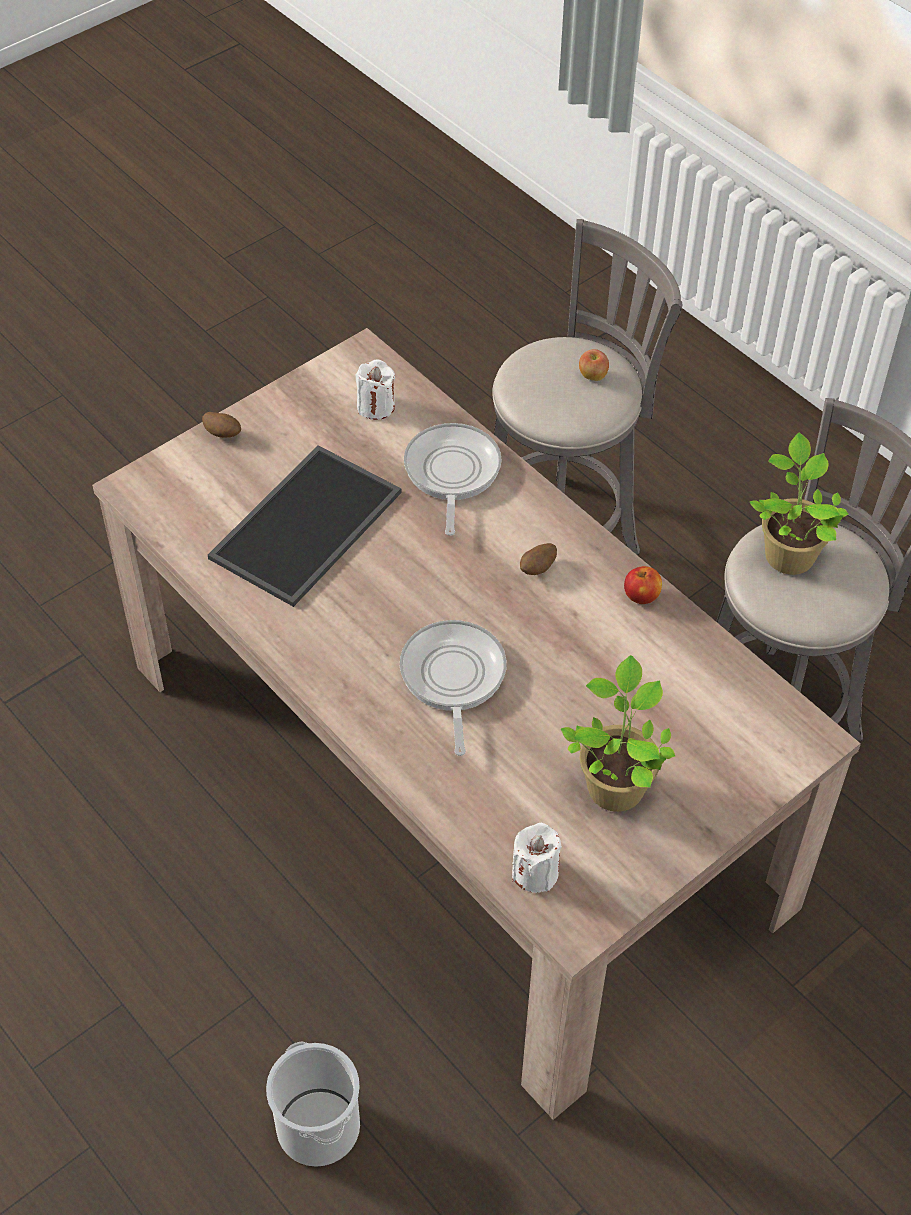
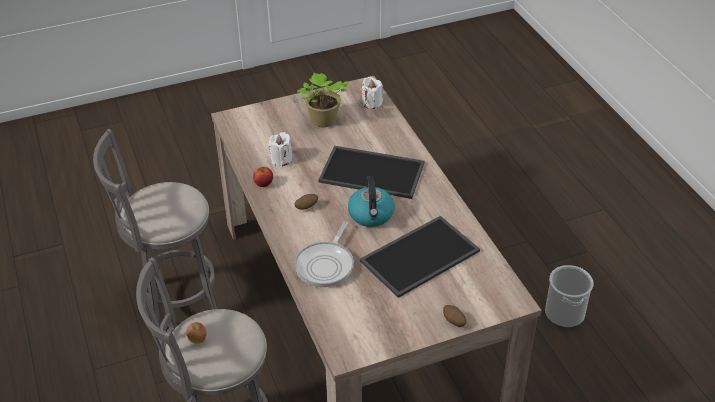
camera: 160 degrees left, 10 degrees down
bucket [266,1042,360,1167] -> bucket moved to [545,265,594,328]
white candle [355,359,395,420] -> white candle moved to [268,132,292,167]
frying pan [400,620,507,756] -> tray [318,146,424,199]
potted plant [750,433,848,575] -> none
none -> kettle [348,176,395,227]

